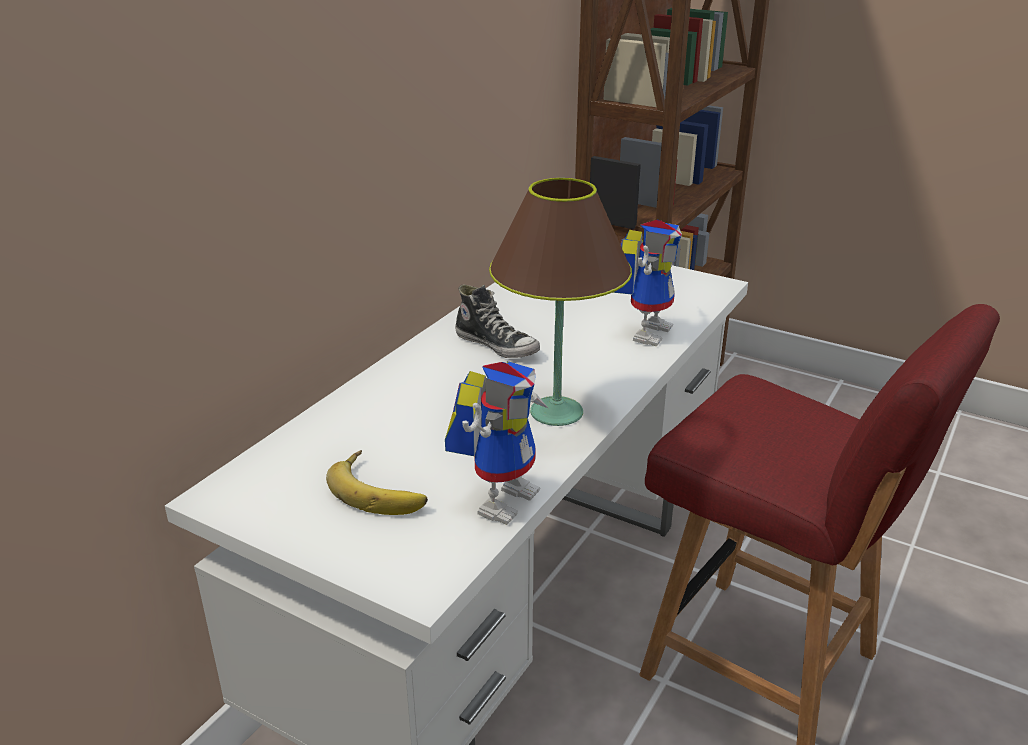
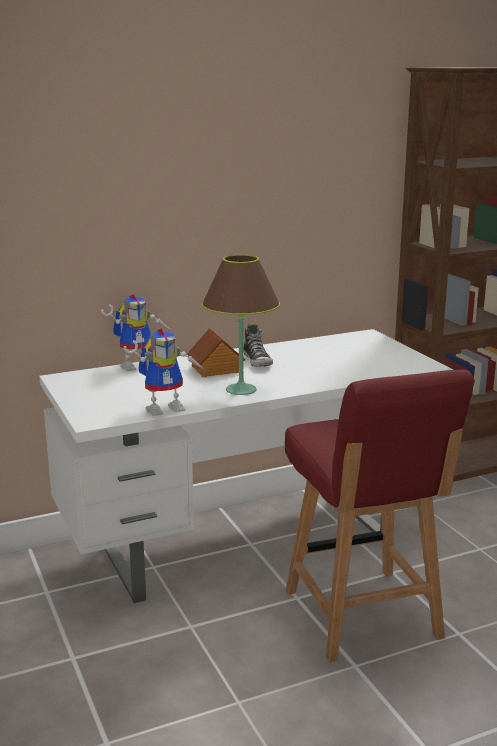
camera: 35 degrees right, 10 degrees down
banana [326,450,428,515] -> none
toy robot [612,220,682,346] -> toy robot moved to [101,294,172,371]
none -> toy house [187,328,245,378]

